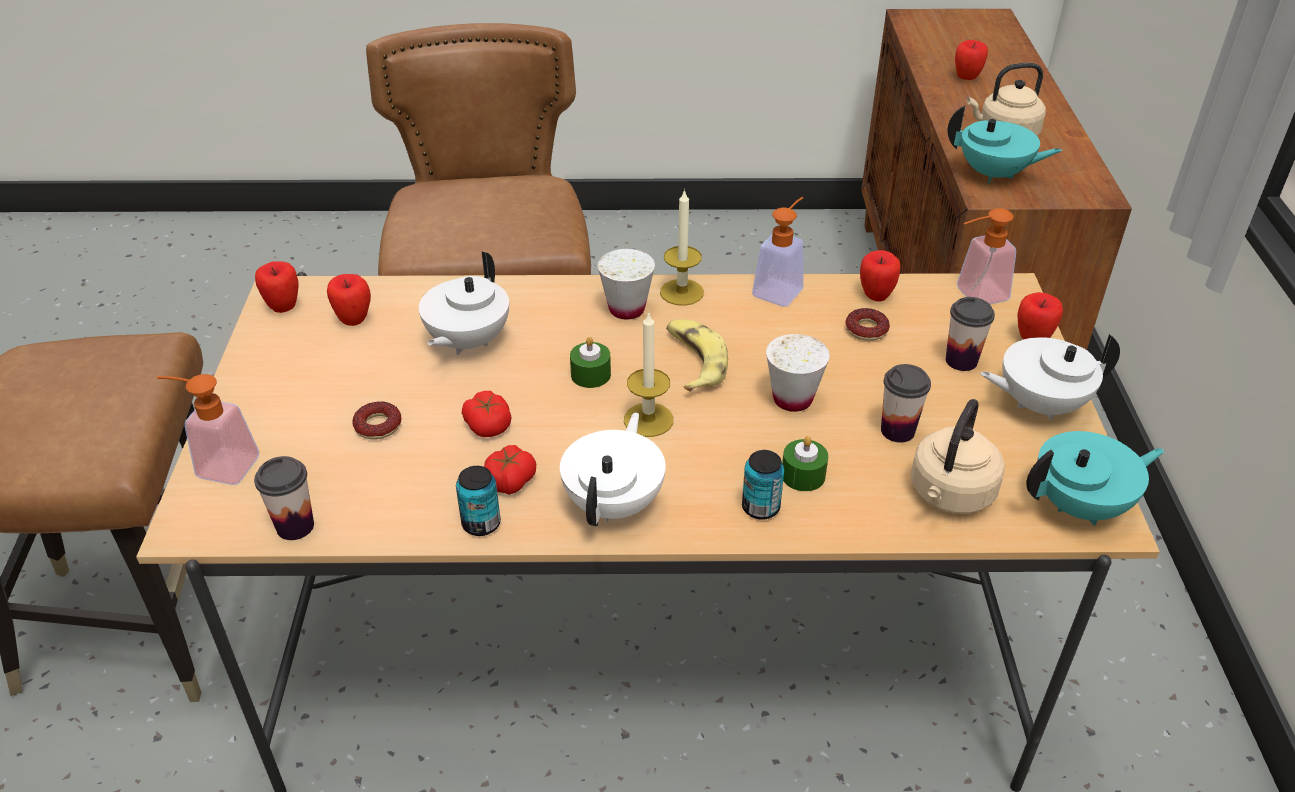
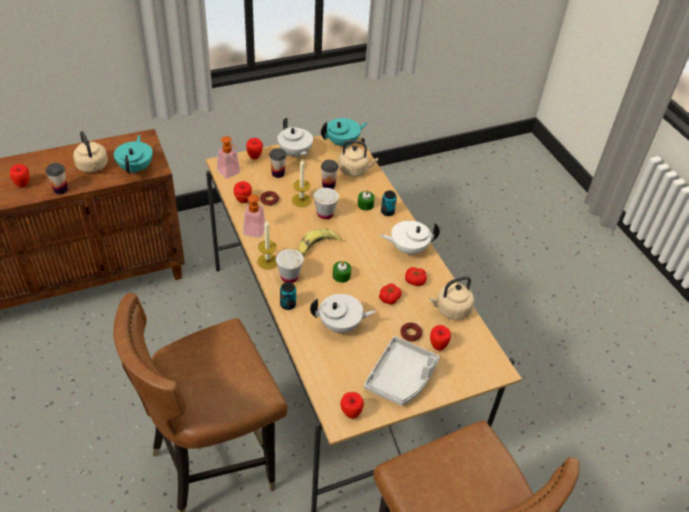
camera: 115 degrees left, 5 degrees up
soap dispenser [156,374,259,485] -> none
cup [254,456,314,540] -> cup moved to [45,163,68,194]
apple [327,274,371,326] -> apple moved to [430,325,451,351]
can [456,466,501,536] -> can moved to [280,282,296,310]
candle [624,312,673,437] -> candle moved to [292,159,312,207]
turquoise teapot [1026,431,1165,526] -> turquoise teapot turned 105 degrees clockwise [321,118,368,149]
none -> grey tray [364,336,440,406]
none -> beige kettle [429,276,474,320]

